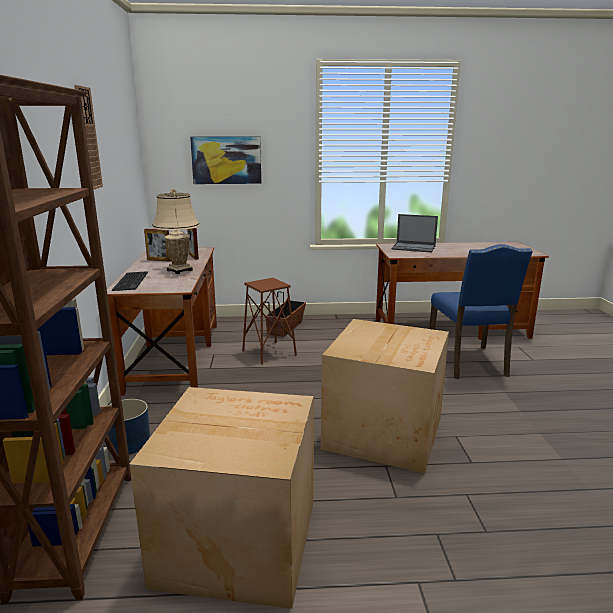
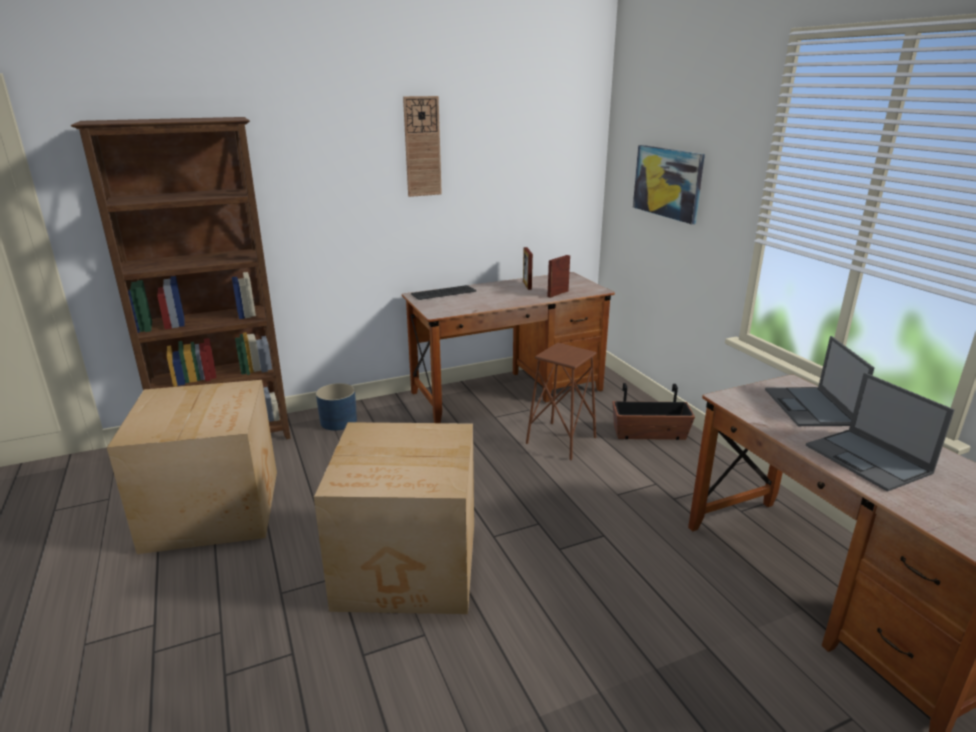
camera: 70 degrees right, 5 degrees up
beige table lamp [152,189,200,274] -> none
blue chair [429,244,533,379] -> none
none -> laptop [806,373,955,492]

